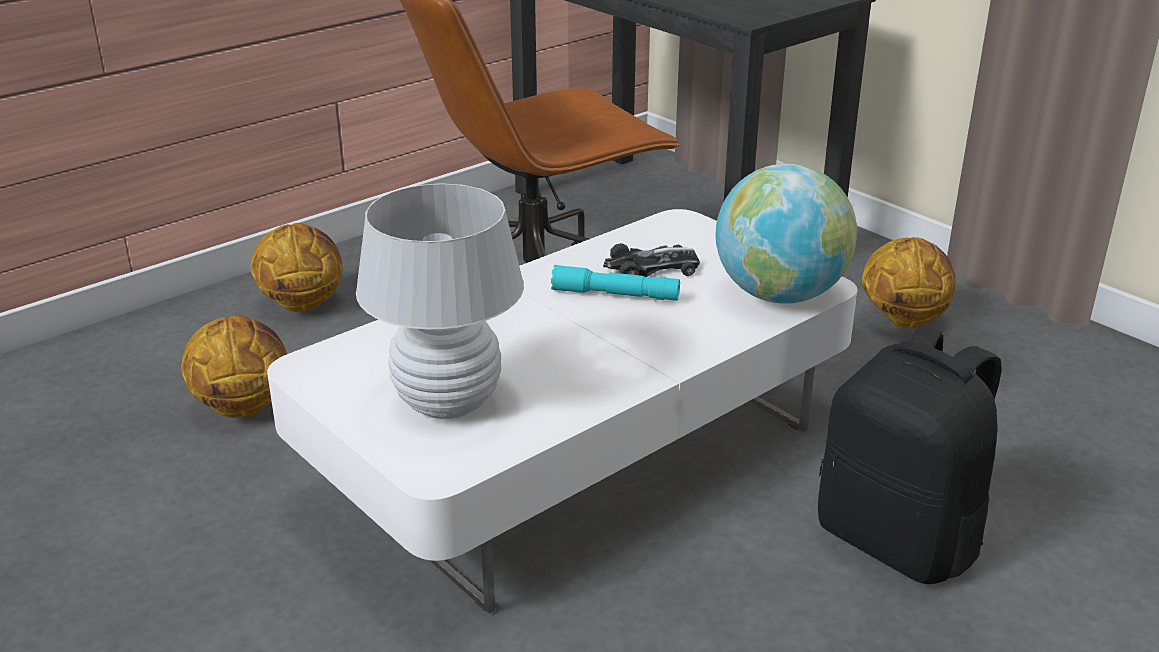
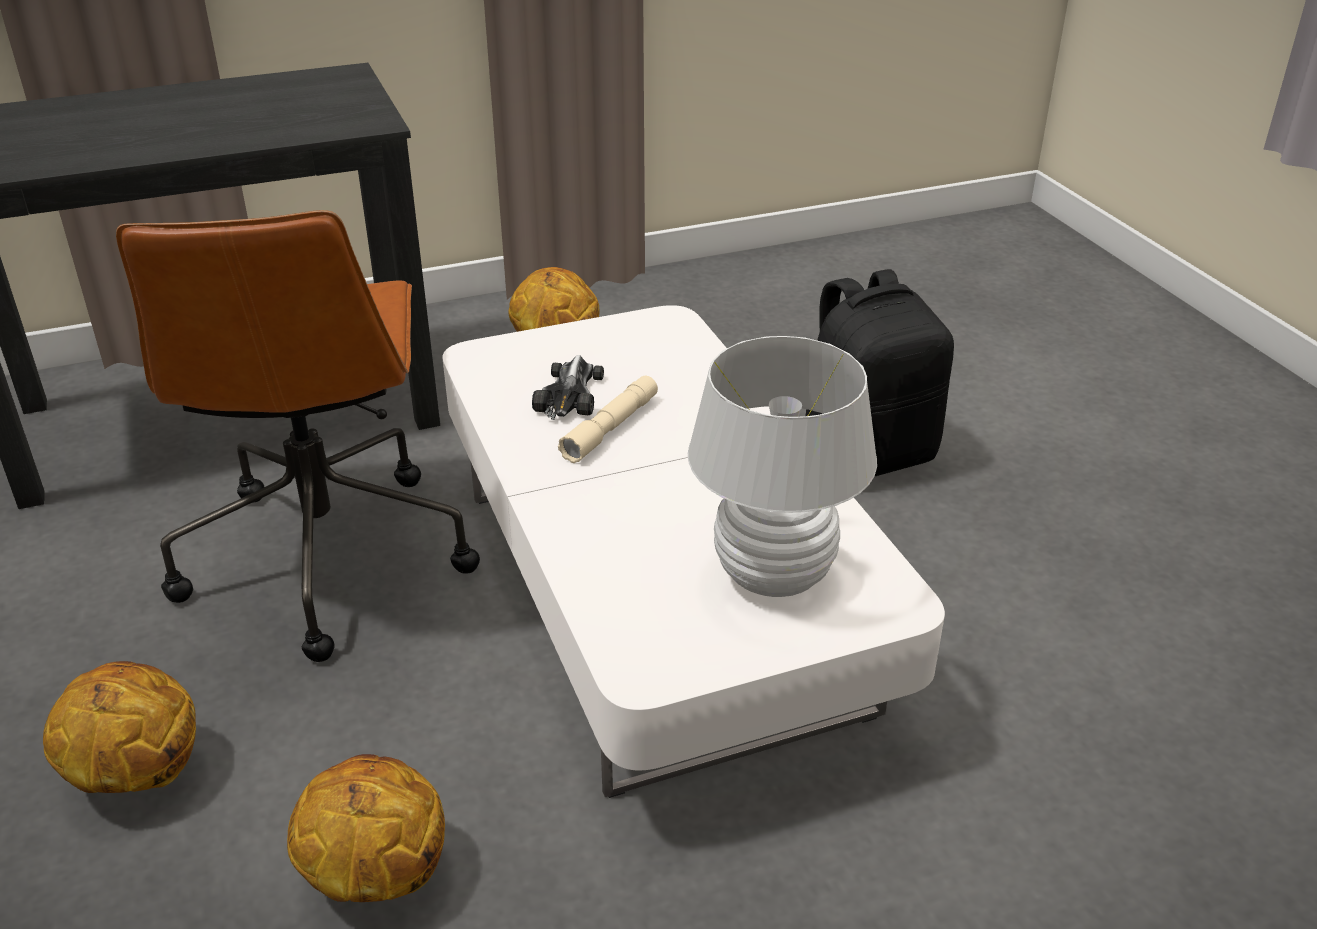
camera: 70 degrees left, 5 degrees up
turquoise flashlight [551,265,680,301] -> beige flashlight [558,376,658,463]
globe [716,163,857,304] -> none

